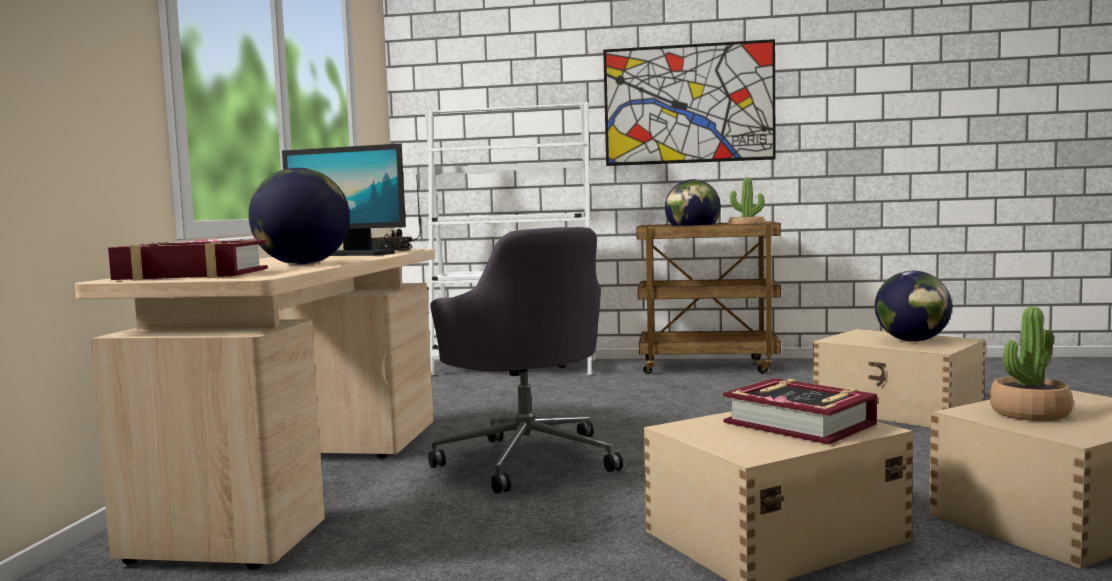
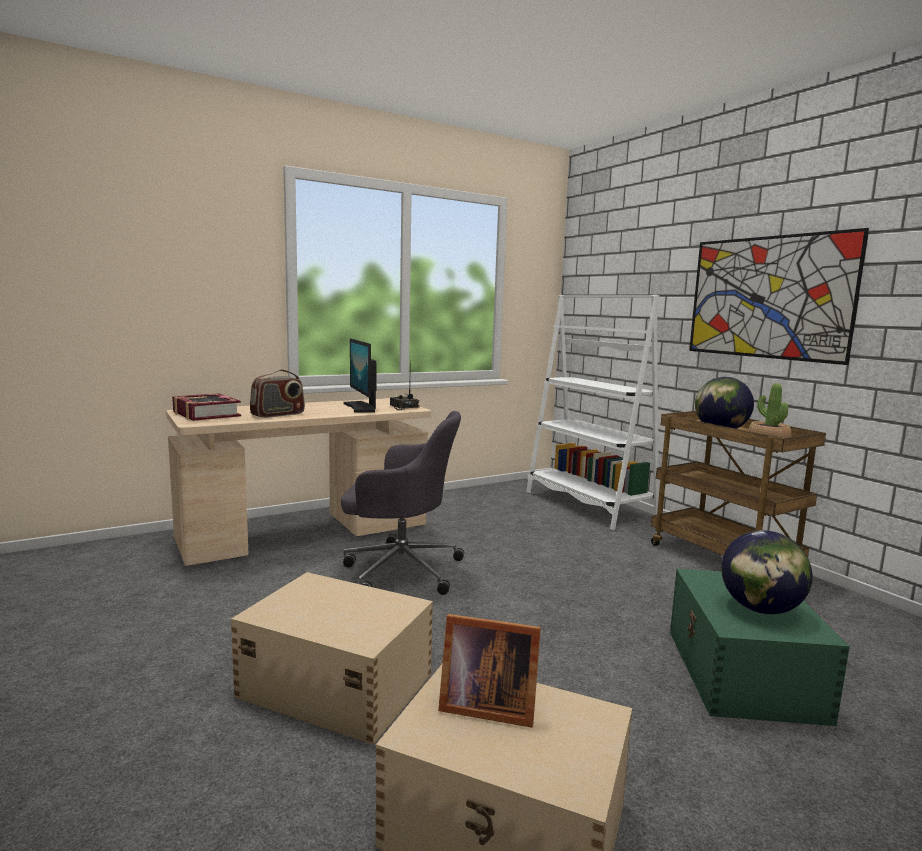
camera: 50 degrees right, 5 degrees up
globe [248,168,350,265] -> radio [250,370,305,418]
grey office chair [428,227,623,494] -> grey office chair turned 105 degrees counterclockwise [341,411,464,595]
book [723,378,877,445] -> none
beige storage box [813,329,985,428] -> green storage box [670,569,850,726]
potted plant [990,307,1073,421] -> picture frame [438,614,541,728]

